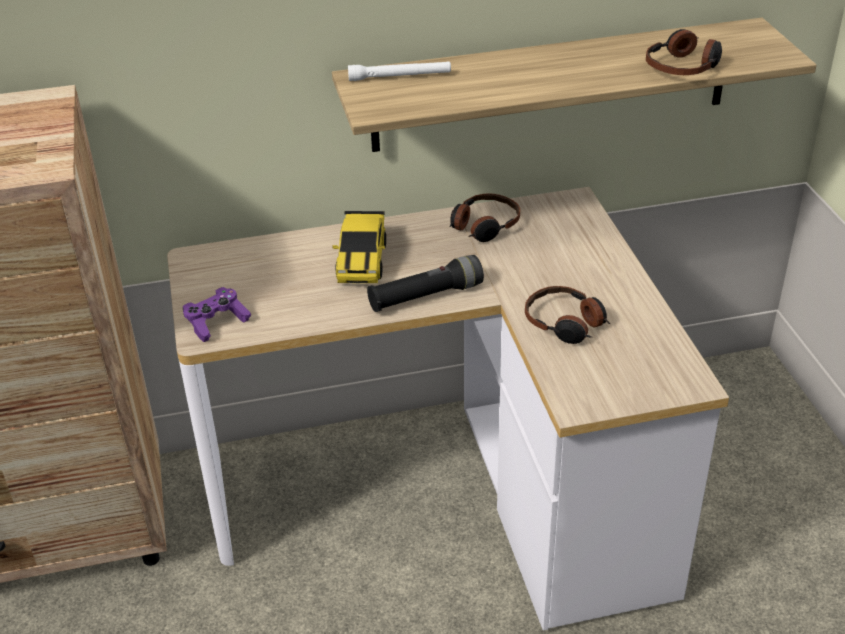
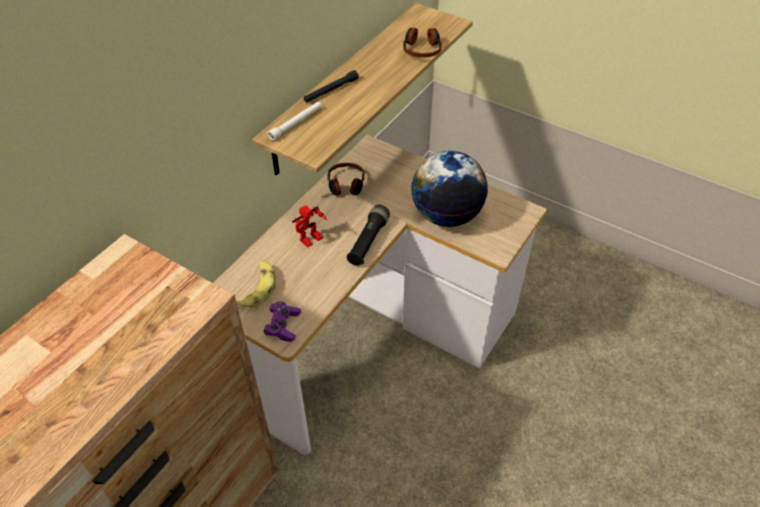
camera: 45 degrees left, 10 degrees up
toy car [332,211,386,283] -> toy robot [292,206,327,248]
headphones [525,286,610,344] -> globe [411,151,488,227]
none -> banana [236,261,275,307]
none -> black flashlight [304,70,359,102]

